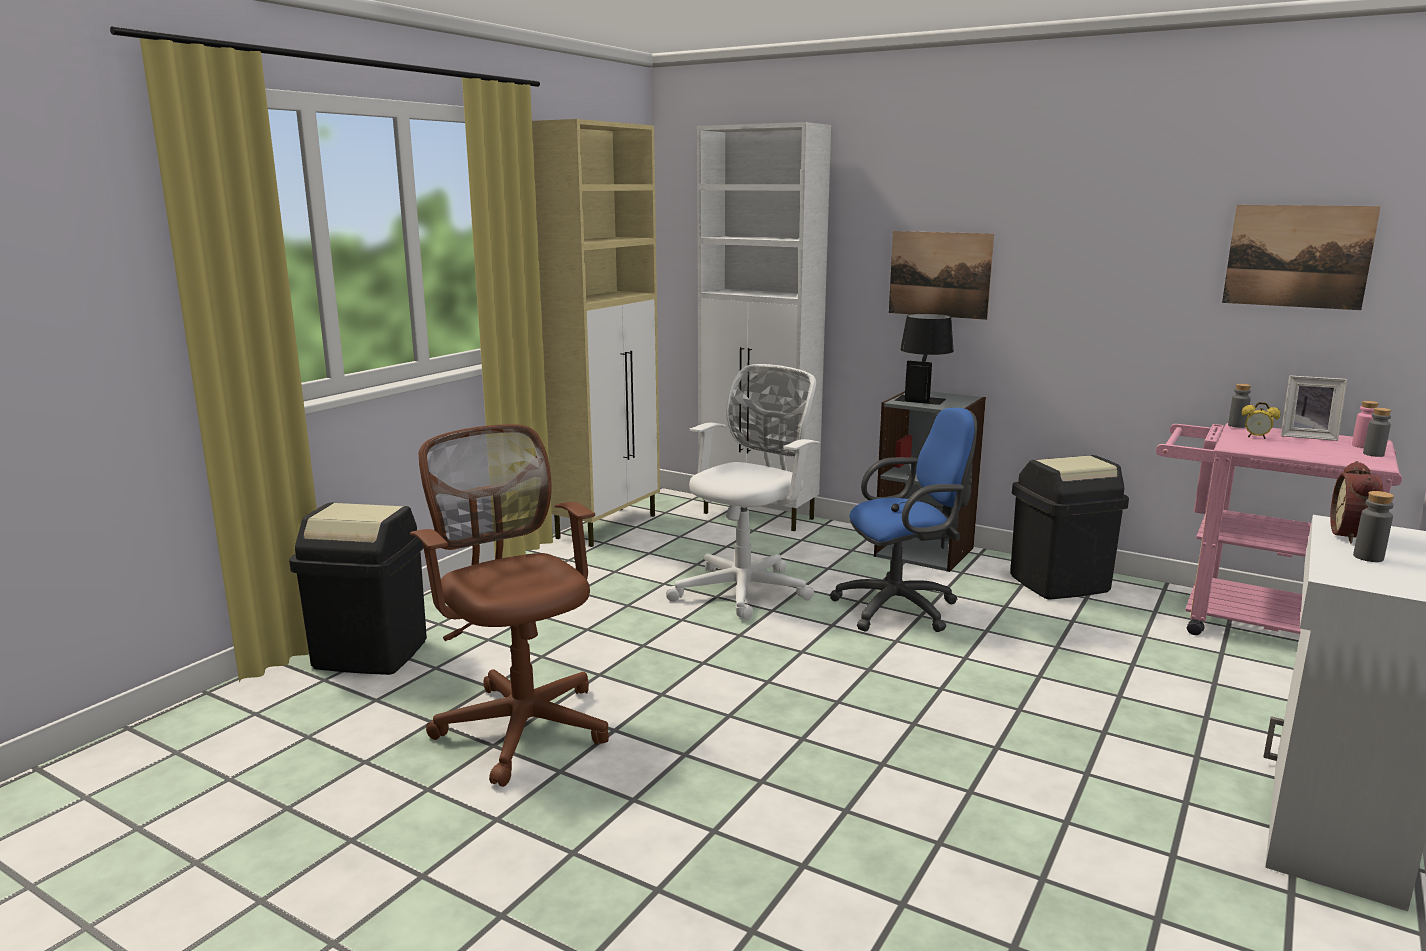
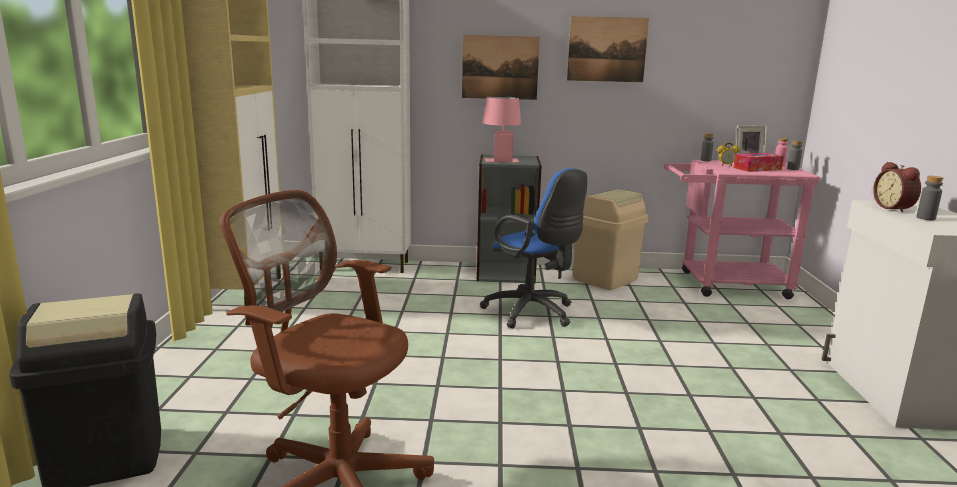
camera: 30 degrees left, 0 degrees up
white office chair [666,364,820,620] -> none
blue office chair [830,408,977,632] -> blue office chair turned 90 degrees clockwise [480,168,587,328]
black table lamp [895,313,954,405] -> pink table lamp [483,96,521,162]
black trash can [1010,455,1129,600] -> beige trash can [573,189,649,290]
picture [1222,205,1381,310] -> picture moved to [567,16,649,82]
none -> tissue box [733,153,784,172]

